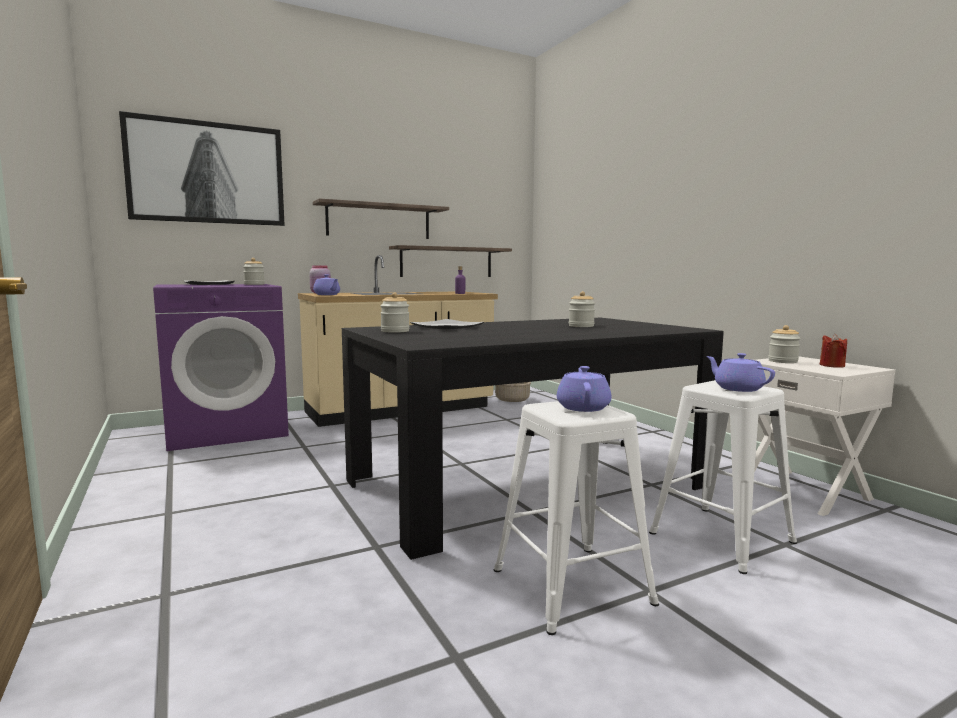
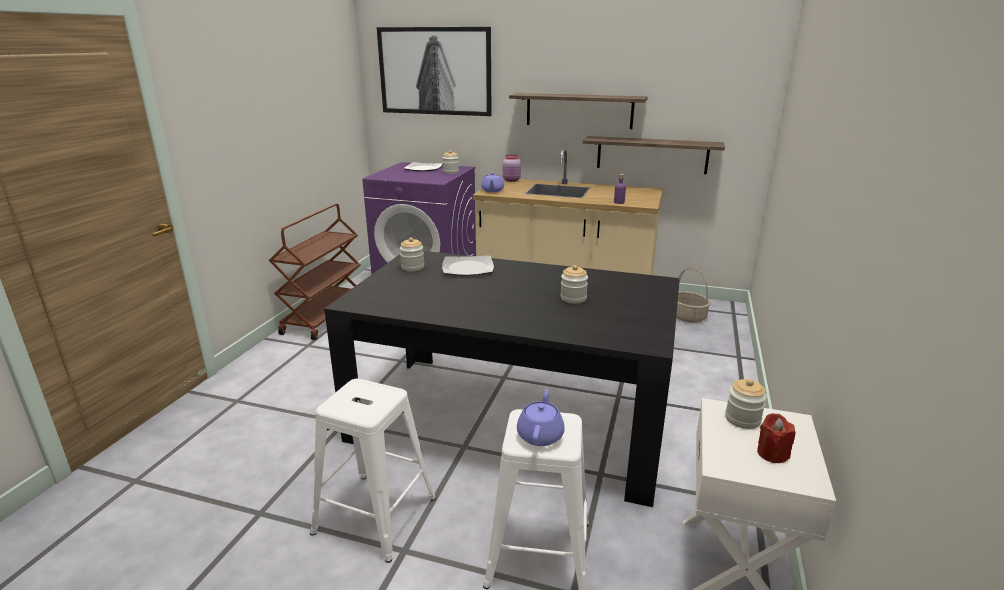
camera: 45 degrees right, 15 degrees up
purple teapot [557,366,612,412] -> none
none -> brown cart [268,204,361,340]

